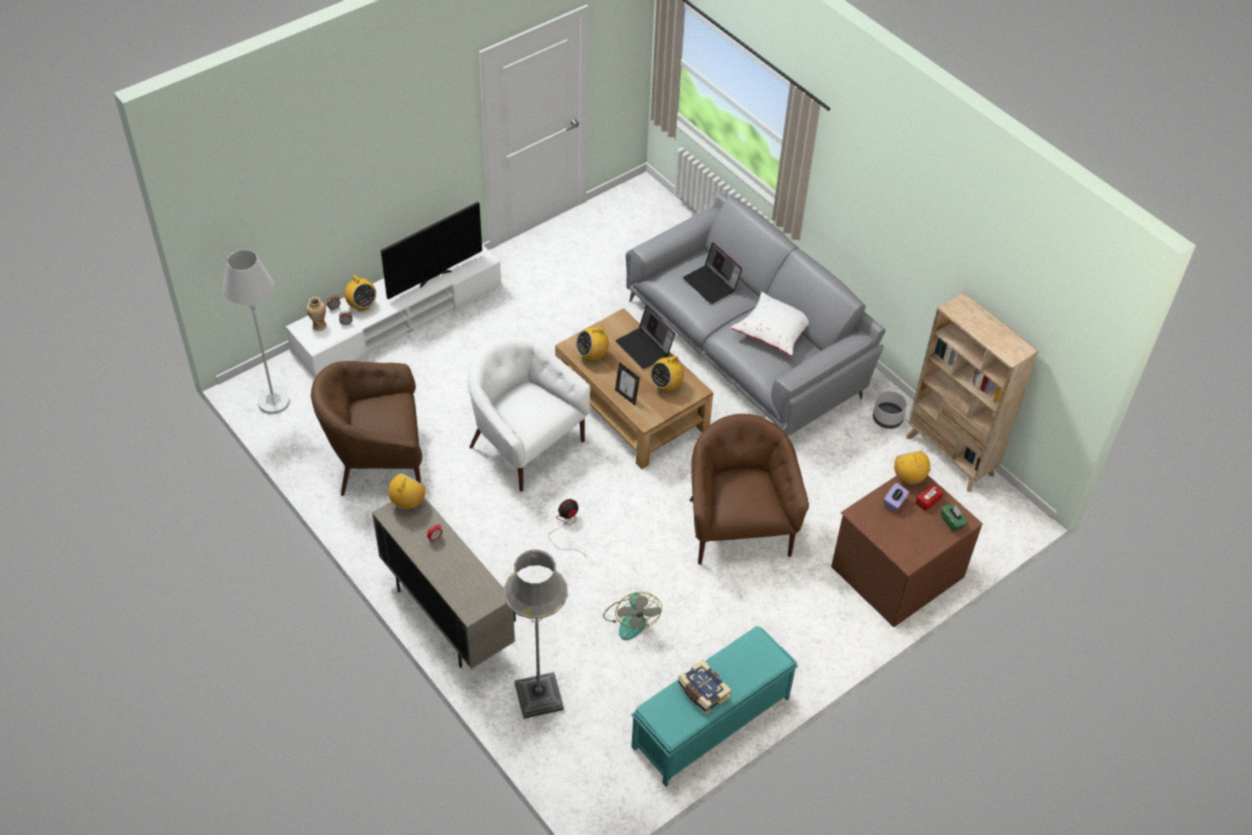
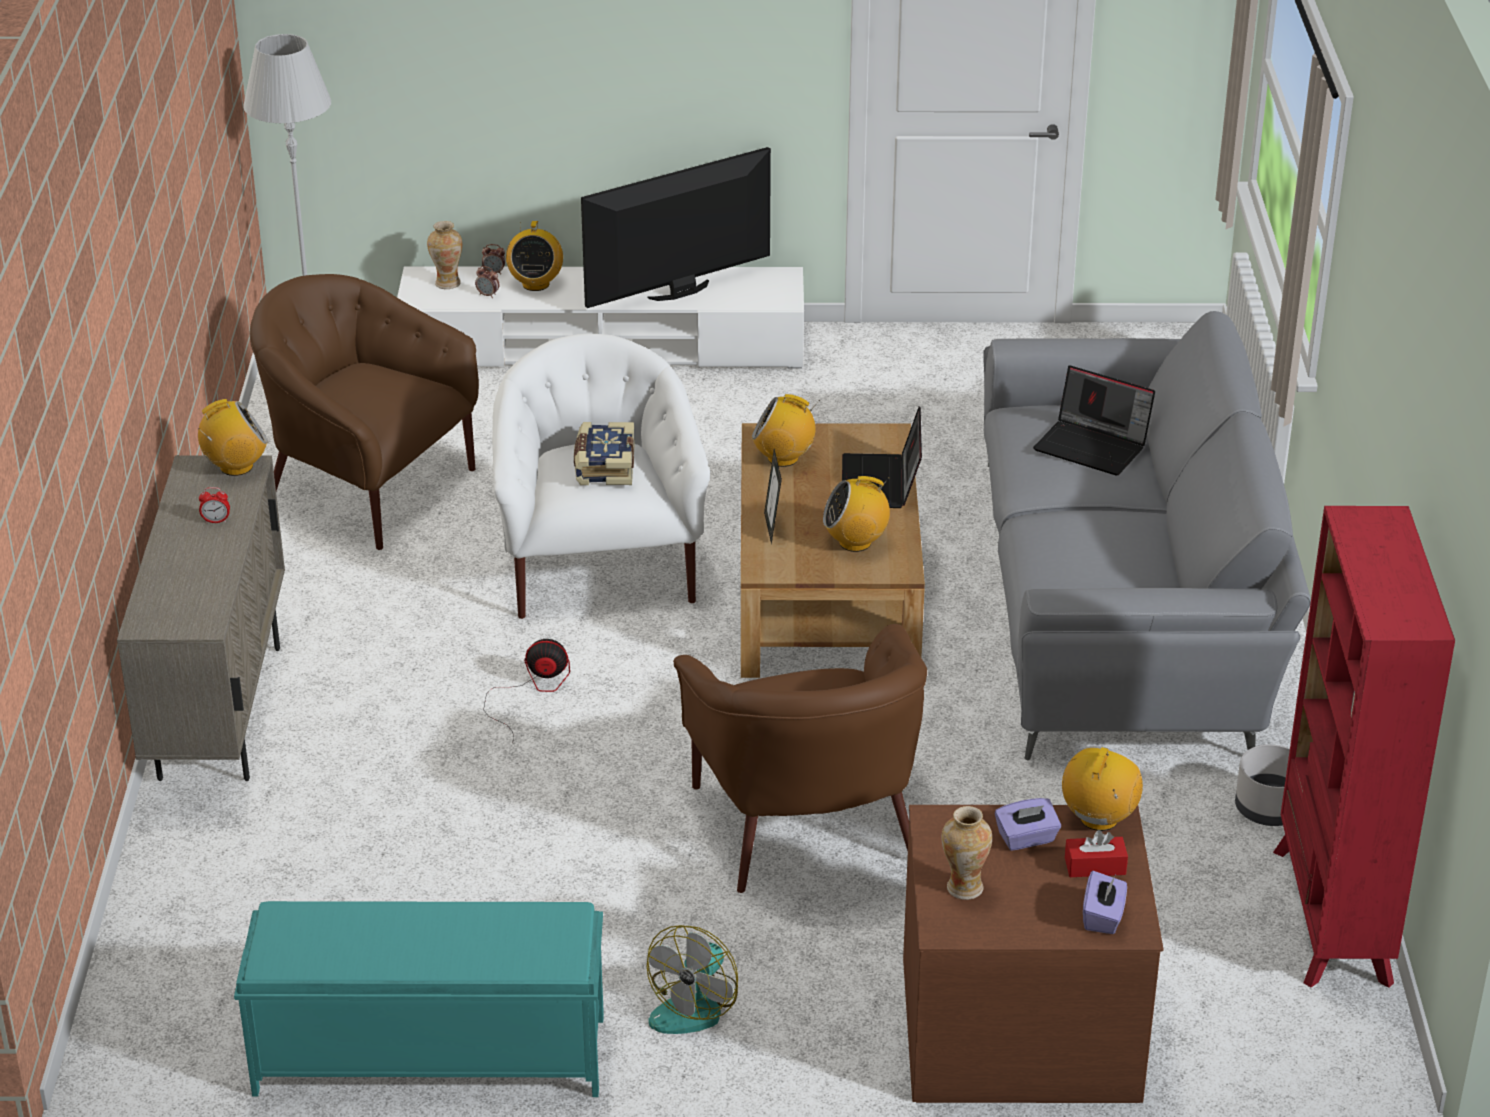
camera: 40 degrees right, 15 degrees down
television [381,202,482,300] -> television turned 150 degrees clockwise [581,147,771,308]
grey floor lamp [504,550,568,719] -> none
fan [603,592,662,640] -> fan moved to [647,925,738,1034]
book [677,659,732,714] -> book moved to [574,422,635,485]
laptop [683,242,742,304] -> laptop turned 60 degrees counterclockwise [1033,365,1155,476]
brown armchair [690,414,809,565] -> brown armchair turned 135 degrees clockwise [673,624,927,893]
white pillow [731,292,809,356] -> none
beige bookcase [906,292,1039,492] -> red bookcase [1273,506,1455,988]
green tissue box [941,504,968,532] -> purple tissue box [1083,871,1127,934]
none -> vase [941,806,992,900]

